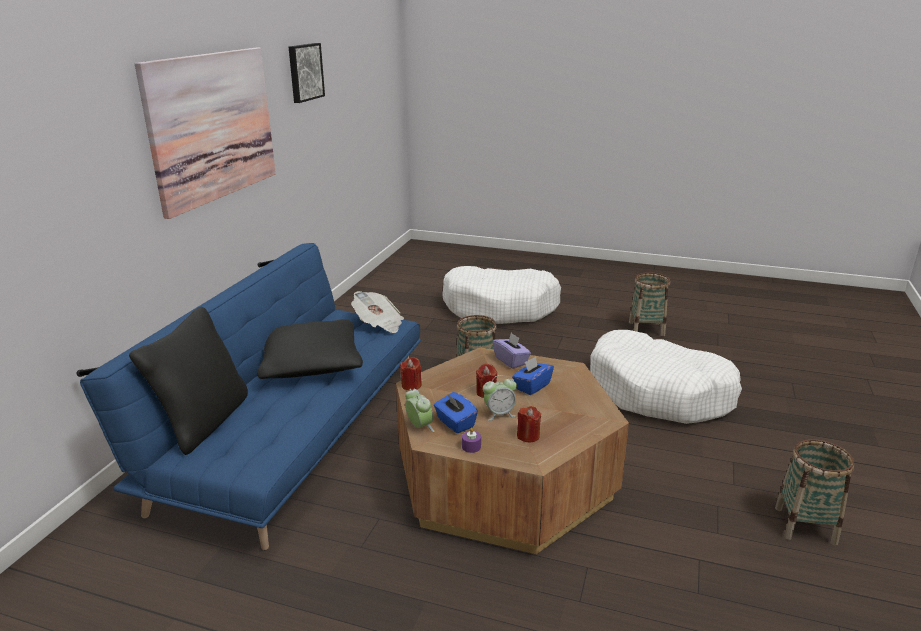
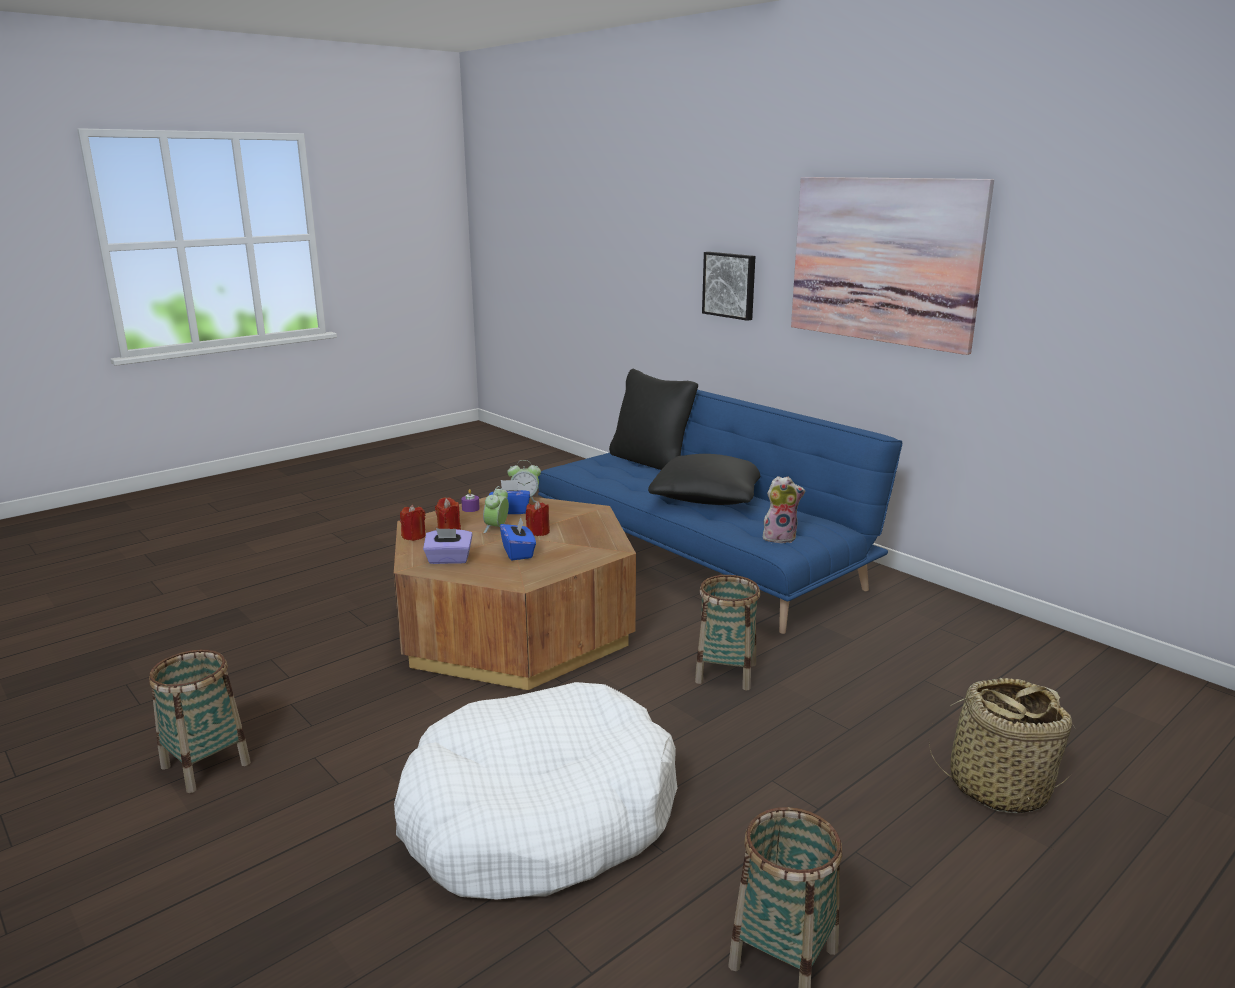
camera: 120 degrees right, 5 degrees down
picture [289,43,325,103] -> picture moved to [702,252,755,321]
newspaper [351,291,404,333] -> plush toy [763,476,805,544]
red candle [400,357,422,390] -> red candle moved to [400,505,425,541]
white dog bed [442,266,561,324] -> basket [929,678,1075,814]
purple tissue box [493,333,531,369] -> purple tissue box moved to [423,528,473,564]

